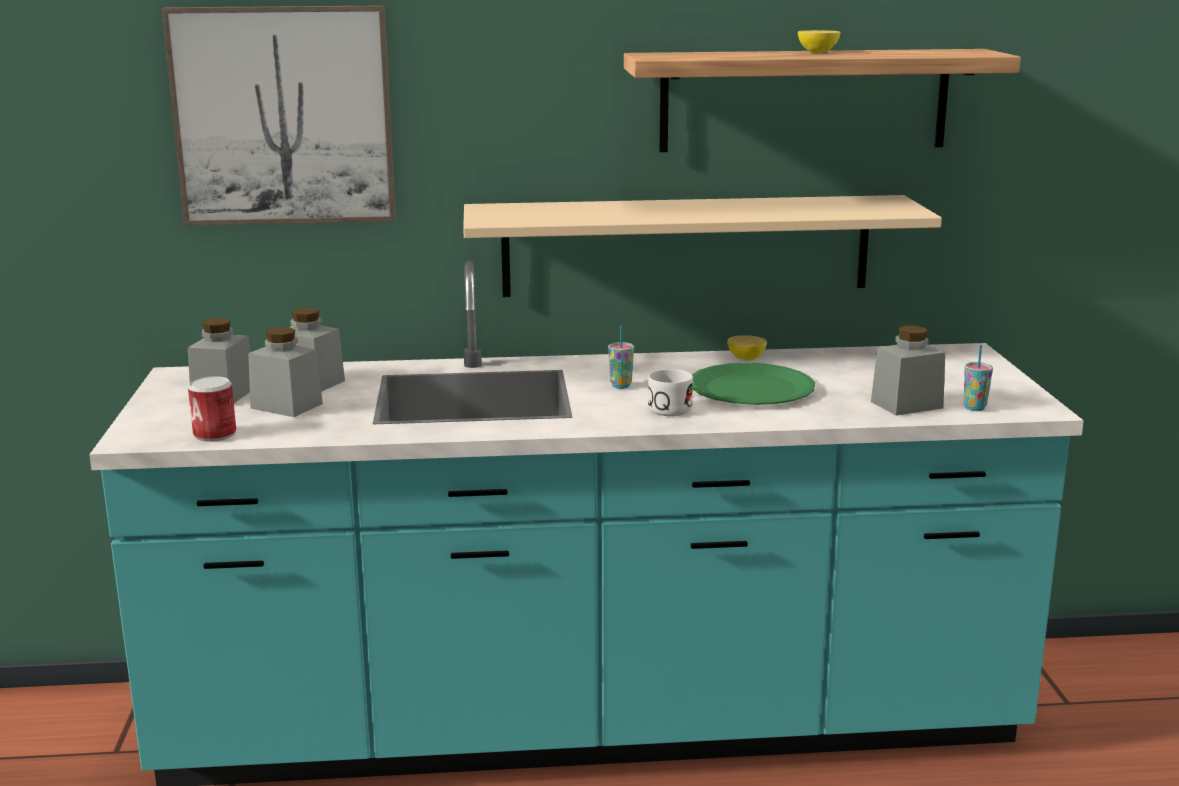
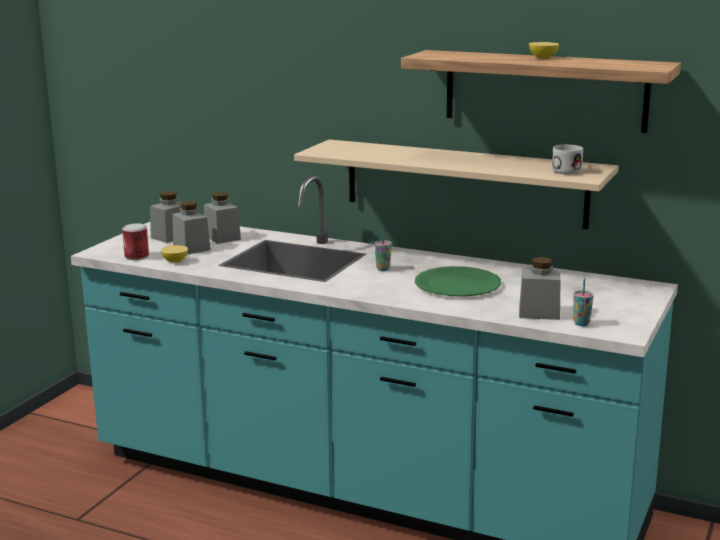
camera: 30 degrees right, 0 degrees up
picture [161,5,396,226] -> none
white mug [648,369,693,416] -> white mug moved to [552,145,583,174]
lemon [727,335,767,360] -> lemon moved to [161,245,188,263]

